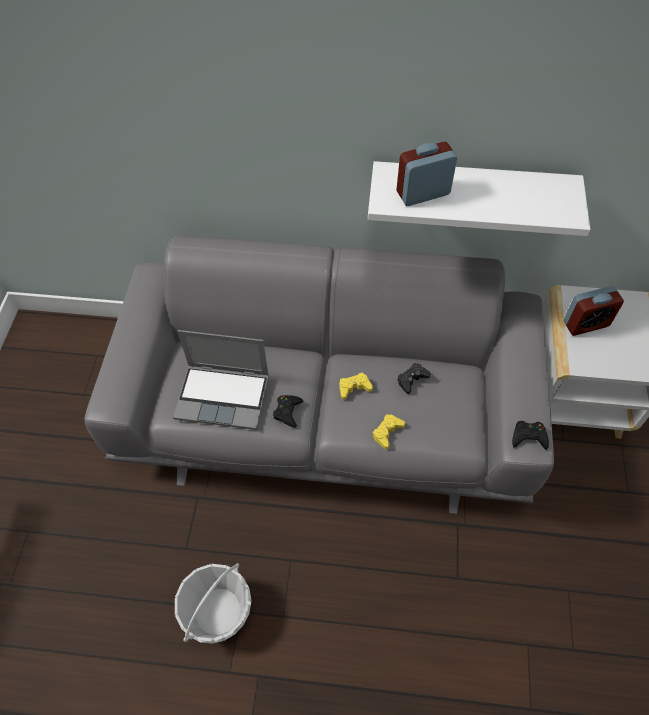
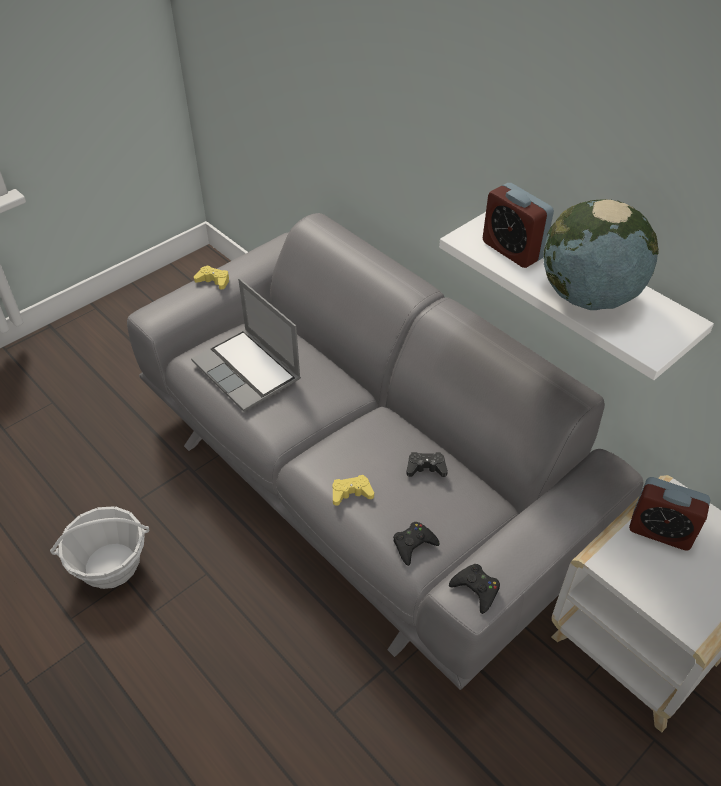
camera: 40 degrees right, 10 degrees down
black game controller [273,395,303,428] -> black game controller moved to [393,522,440,566]
yellow game controller [339,373,373,399] -> yellow game controller moved to [194,266,229,289]
alarm clock [397,142,457,206] -> alarm clock turned 150 degrees counterclockwise [483,183,554,268]
none -> globe [543,199,659,310]

